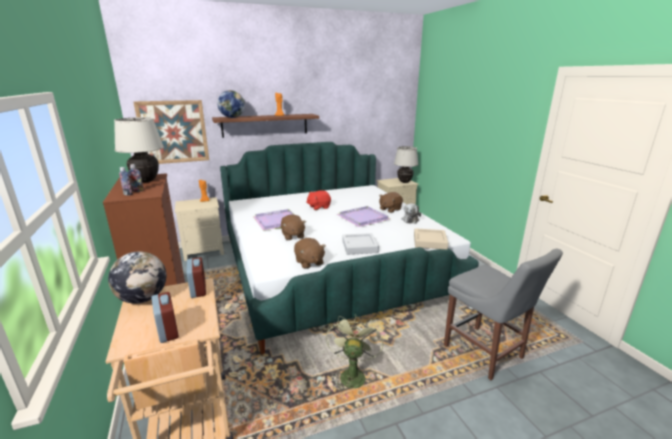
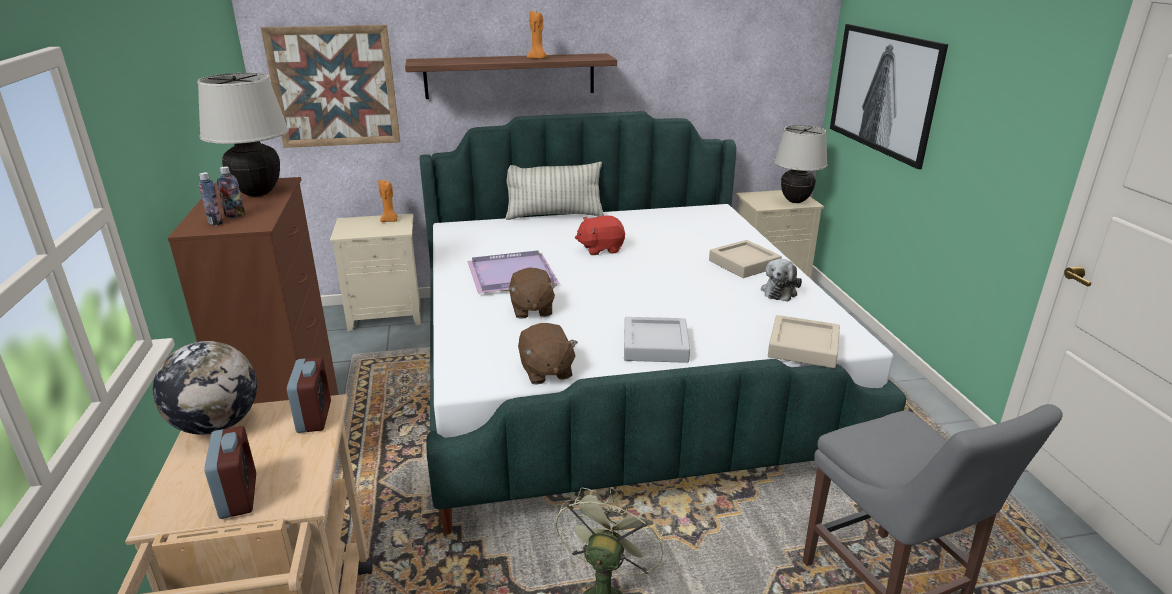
camera: 10 degrees right, 5 degrees up
globe [217,90,245,118] -> none
purple tray [337,206,391,227] -> none
brown plush toy [379,192,403,213] -> beige tray [709,240,782,278]
none -> pillow [505,162,604,220]
none -> picture [830,24,948,169]

